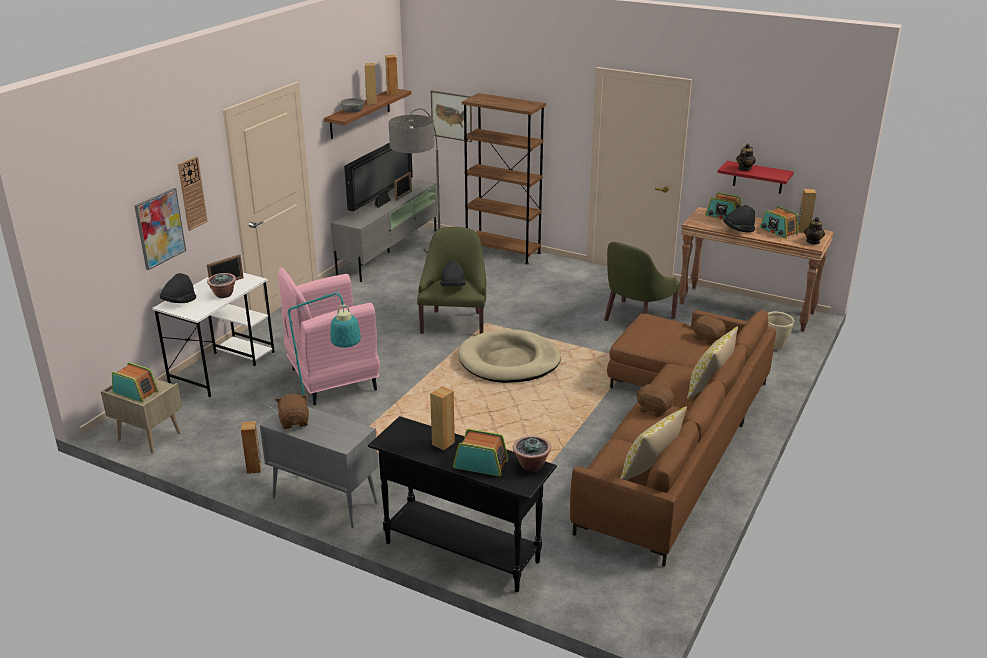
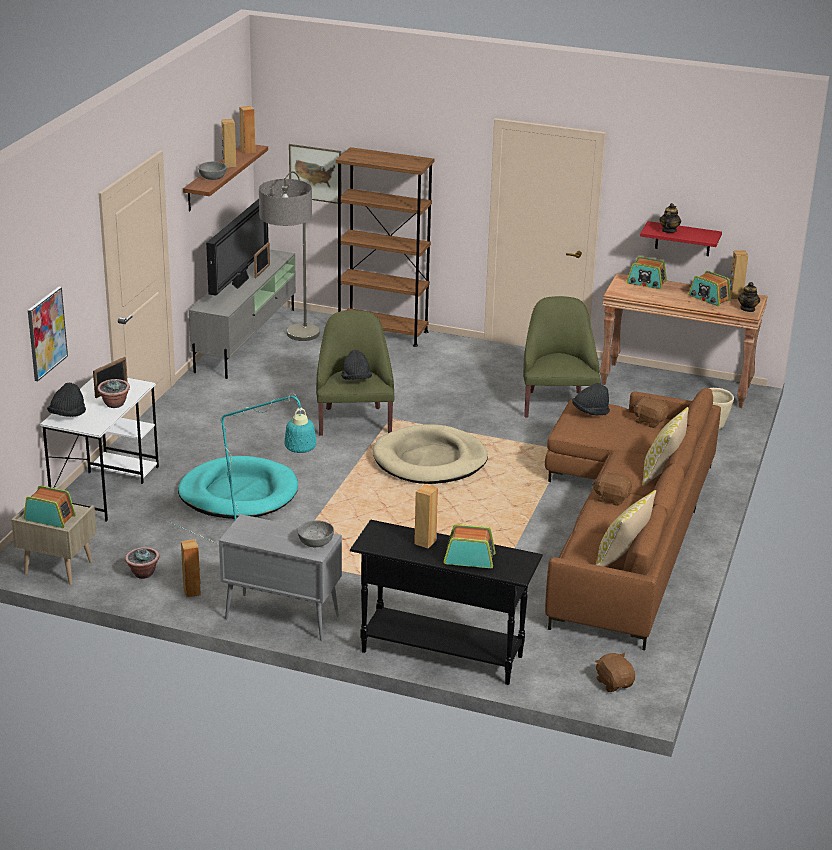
camera: 10 degrees left, 0 degrees up
wall clock [178,156,208,231] -> none
brown plush toy [275,394,309,429] -> brown plush toy moved to [595,653,635,692]
pink armchair [278,268,380,405] -> turquoise dog bed [178,456,298,519]
potted plant [513,436,551,472] -> potted plant moved to [125,547,159,579]
green armchair [604,242,680,321] -> green armchair turned 150 degrees clockwise [523,296,600,417]
black hat [723,205,755,232] -> black hat moved to [572,383,610,416]
none -> grey bowl [298,521,334,547]

